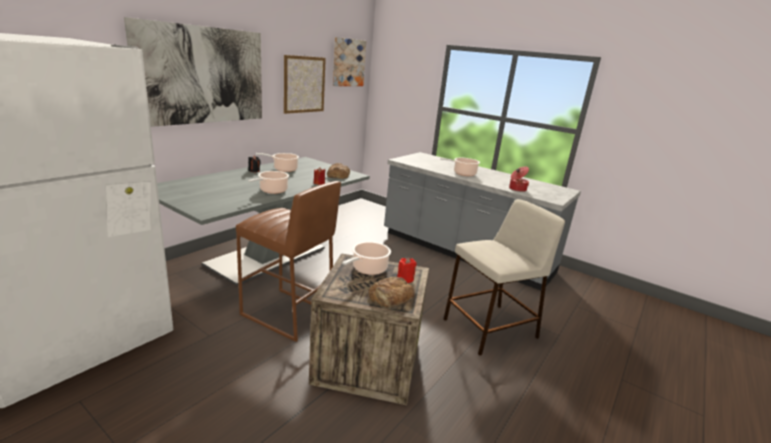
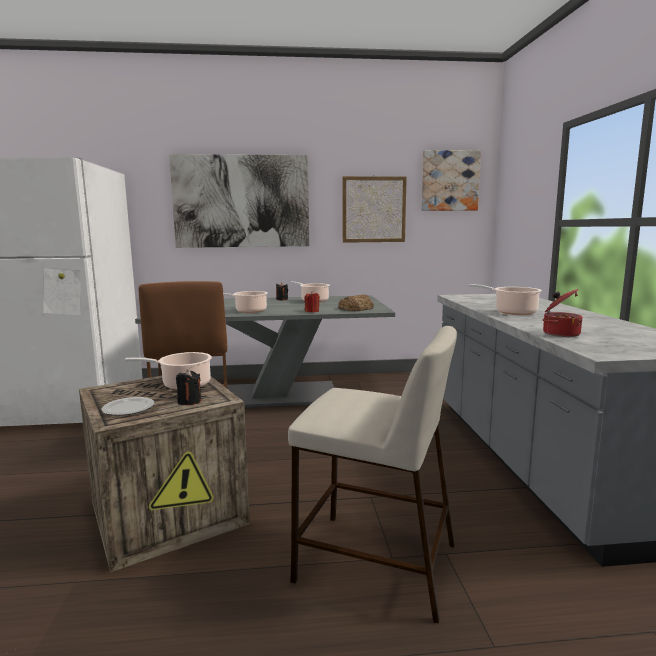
camera: 50 degrees right, 10 degrees down
bread [368,277,415,309] -> plate [101,397,154,416]
red candle [397,258,417,283] -> black candle [176,369,201,405]

